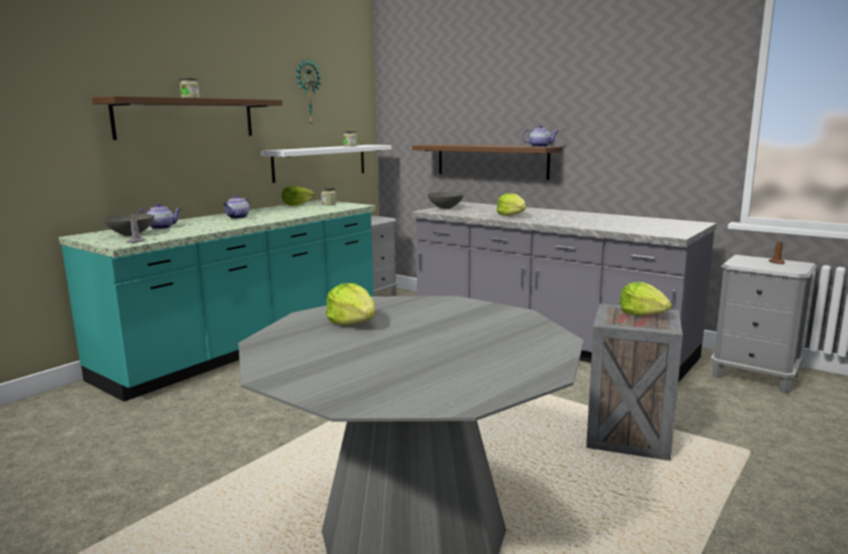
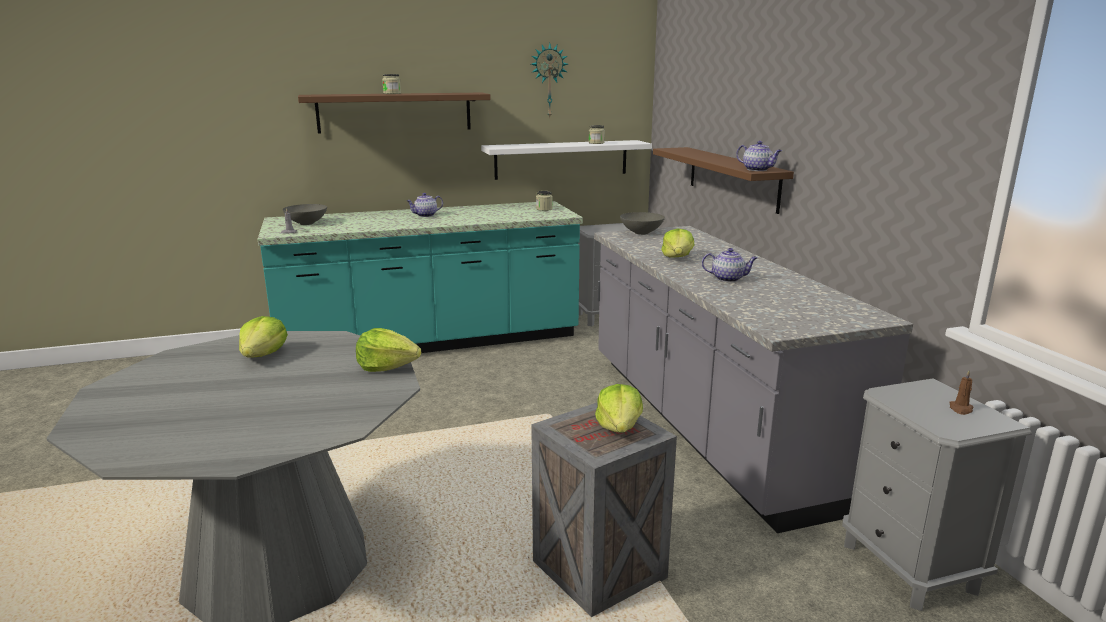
camera: 35 degrees right, 5 degrees up
teapot [137,203,182,229] -> teapot moved to [702,248,757,282]
lettuce [282,186,314,206] -> lettuce moved to [356,328,421,372]

